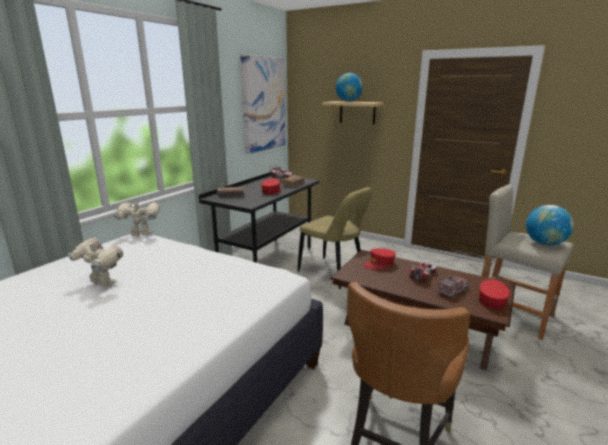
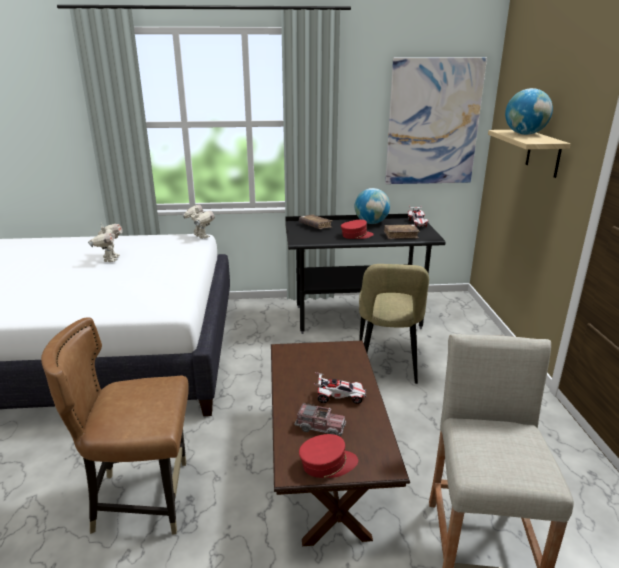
camera: 55 degrees right, 5 degrees up
red cap [363,248,396,269] -> none
globe [526,205,574,246] -> globe moved to [355,188,390,224]

